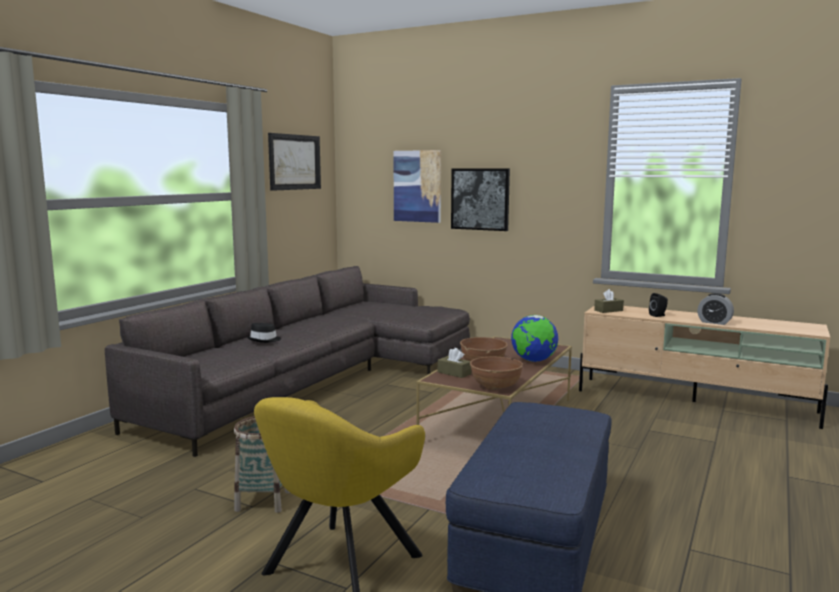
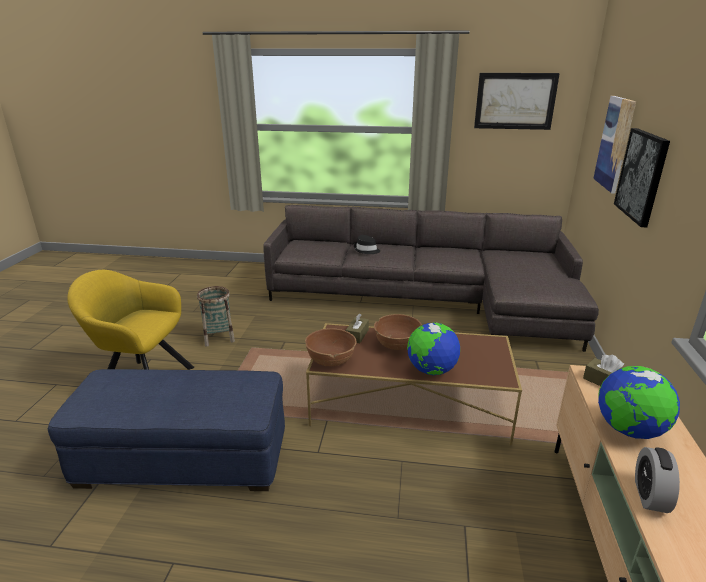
camera: 70 degrees right, 15 degrees up
black speaker [649,293,668,317] -> globe [598,366,680,439]

